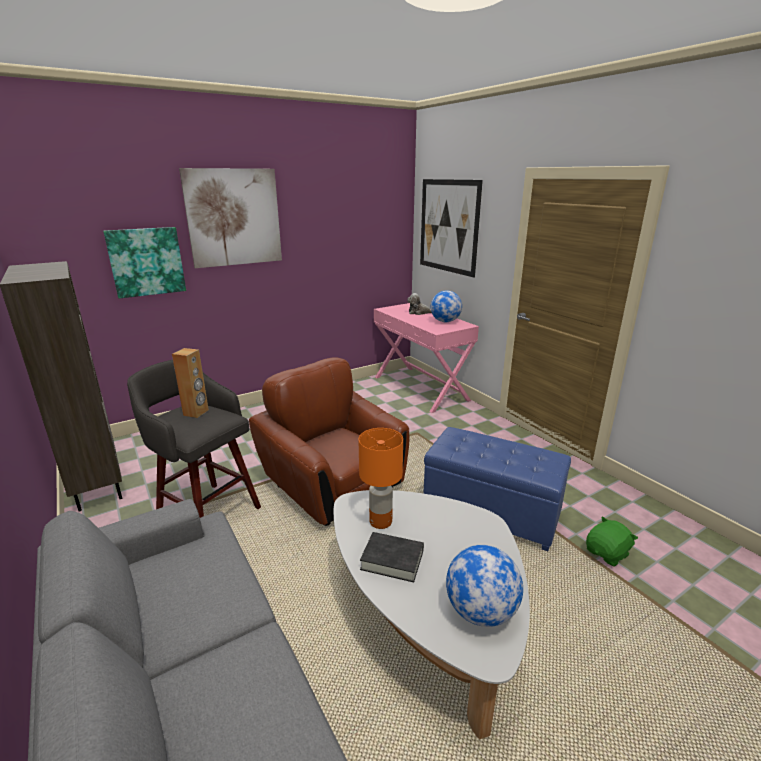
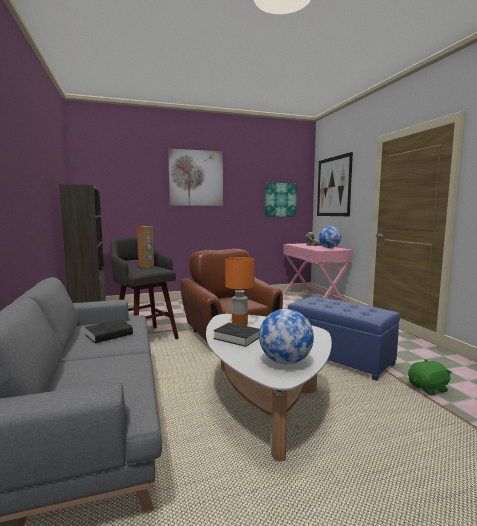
camera: 15 degrees right, 15 degrees down
picture [103,227,186,299] -> picture moved to [265,183,297,217]
none -> black book [85,320,133,343]

